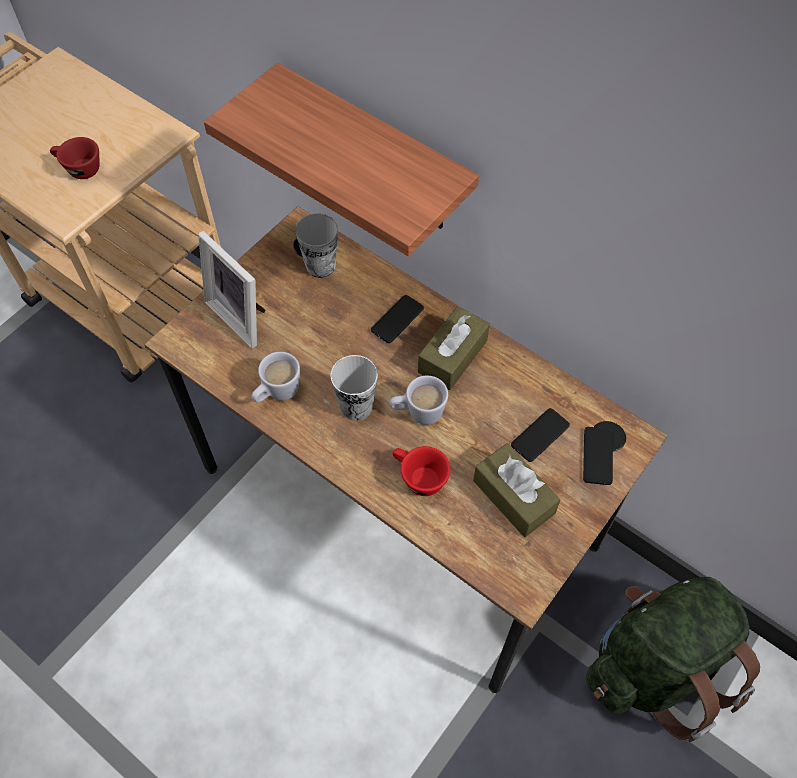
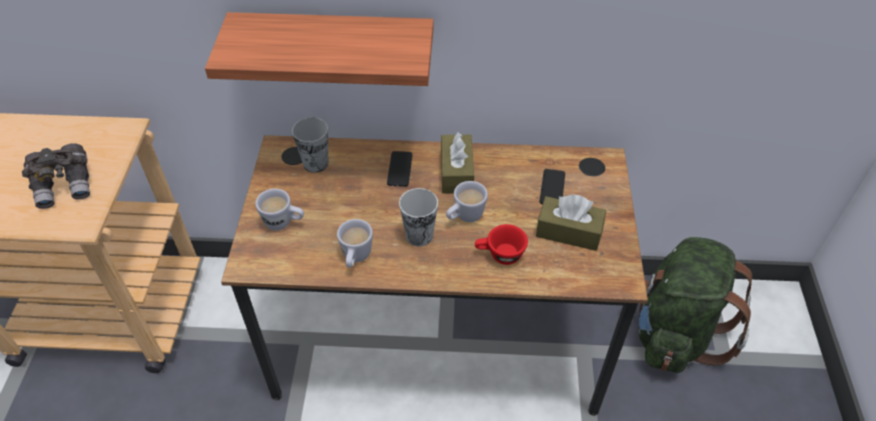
camera: 35 degrees left, 10 degrees down
red cup [50,137,100,179] -> grey binoculars [22,143,90,209]
picture frame [198,231,266,349] -> white mug [255,189,304,230]
phone [583,427,613,485] -> none

